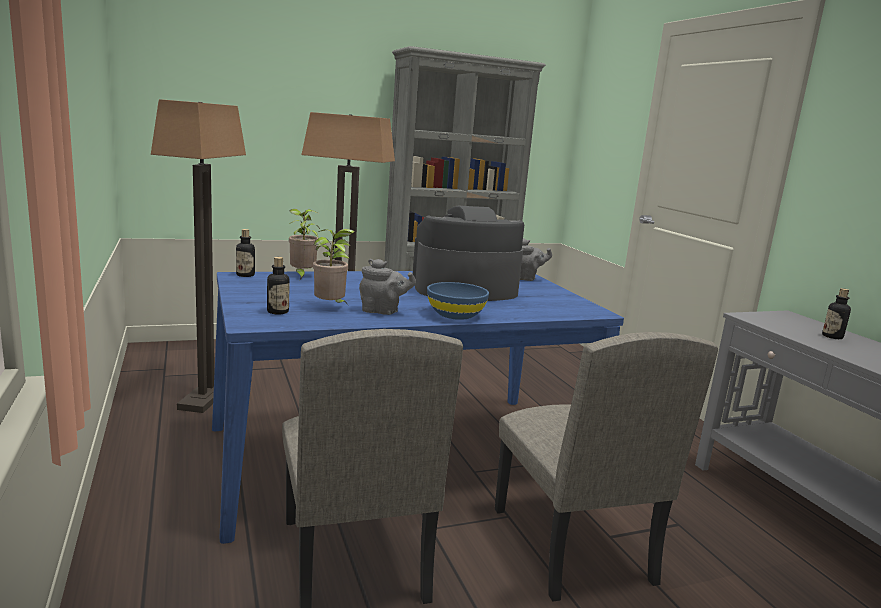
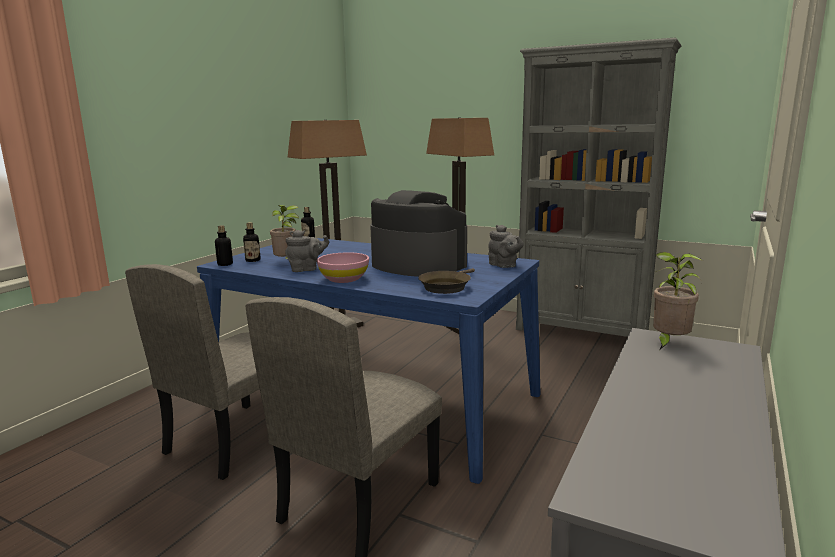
camera: 50 degrees right, 0 degrees up
potted plant [289,209,320,280] -> potted plant moved to [653,252,703,349]
grey teapot [359,259,416,315] -> grey teapot turned 75 degrees counterclockwise [285,230,329,272]
blue bowl [427,282,489,320] -> pink bowl [317,252,369,283]
bottle [822,288,851,339] -> bottle moved to [215,225,233,266]
none -> brown frying pan [418,268,475,294]

